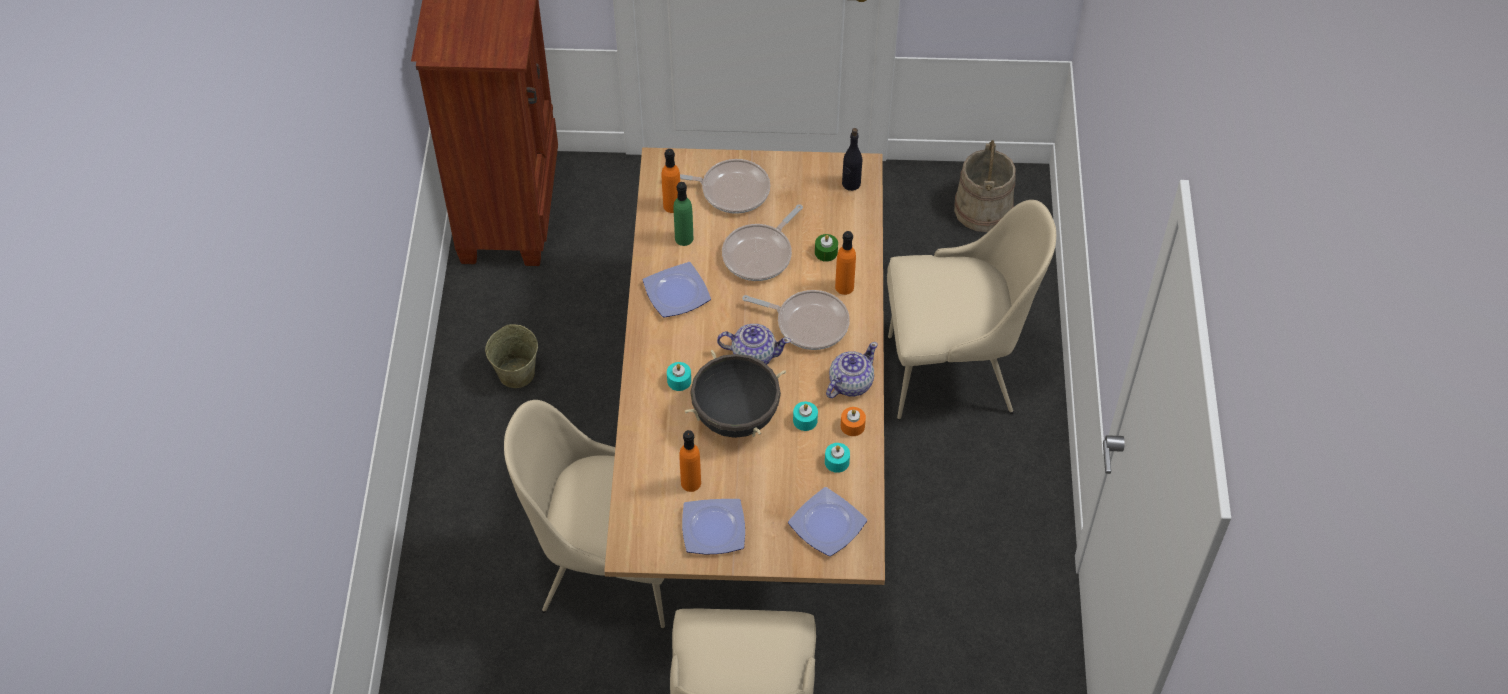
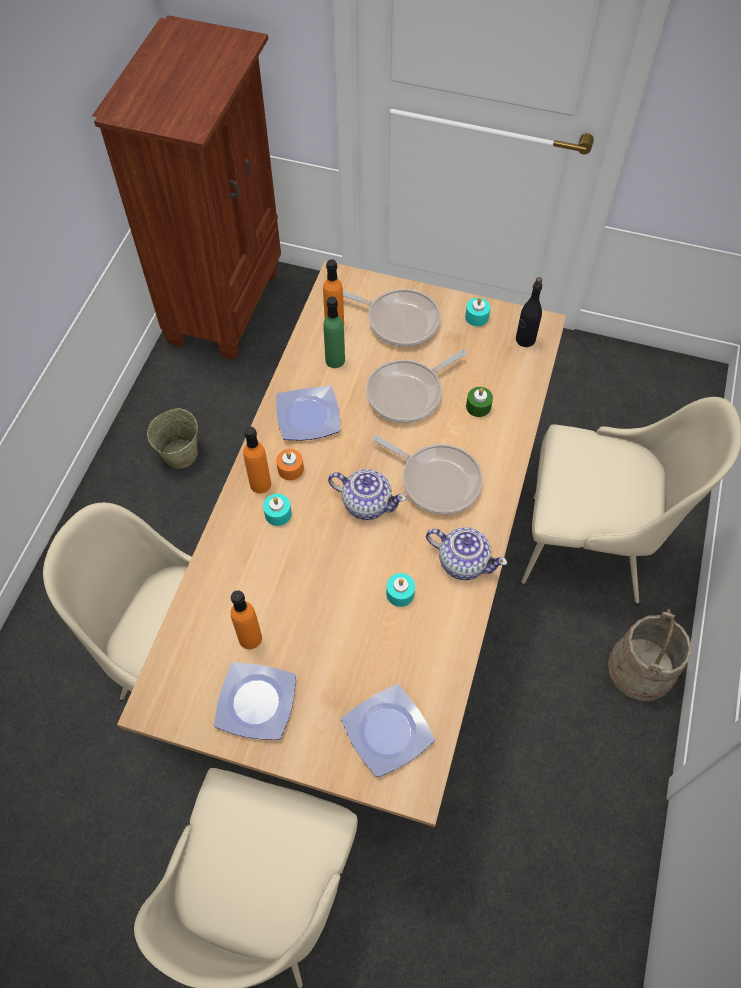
camera: 15 degrees right, 5 degrees up
black cooking pot [685,350,786,438] -> none
turquoise candle [825,443,850,473] -> turquoise candle moved to [465,297,490,326]
teapot [826,342,878,398] -> teapot turned 60 degrees clockwise [426,527,508,580]
orange bottle [835,231,856,295] -> orange bottle moved to [243,426,271,493]
orange candle [841,407,866,436] -> orange candle moved to [276,449,304,480]
beige bucket [954,140,1015,232] -> beige bucket moved to [608,609,692,701]

